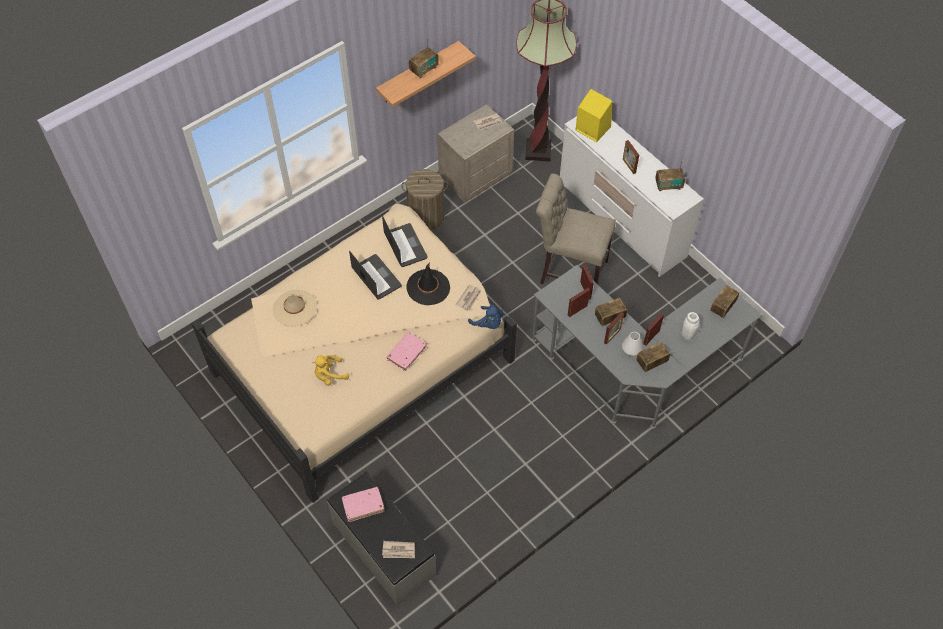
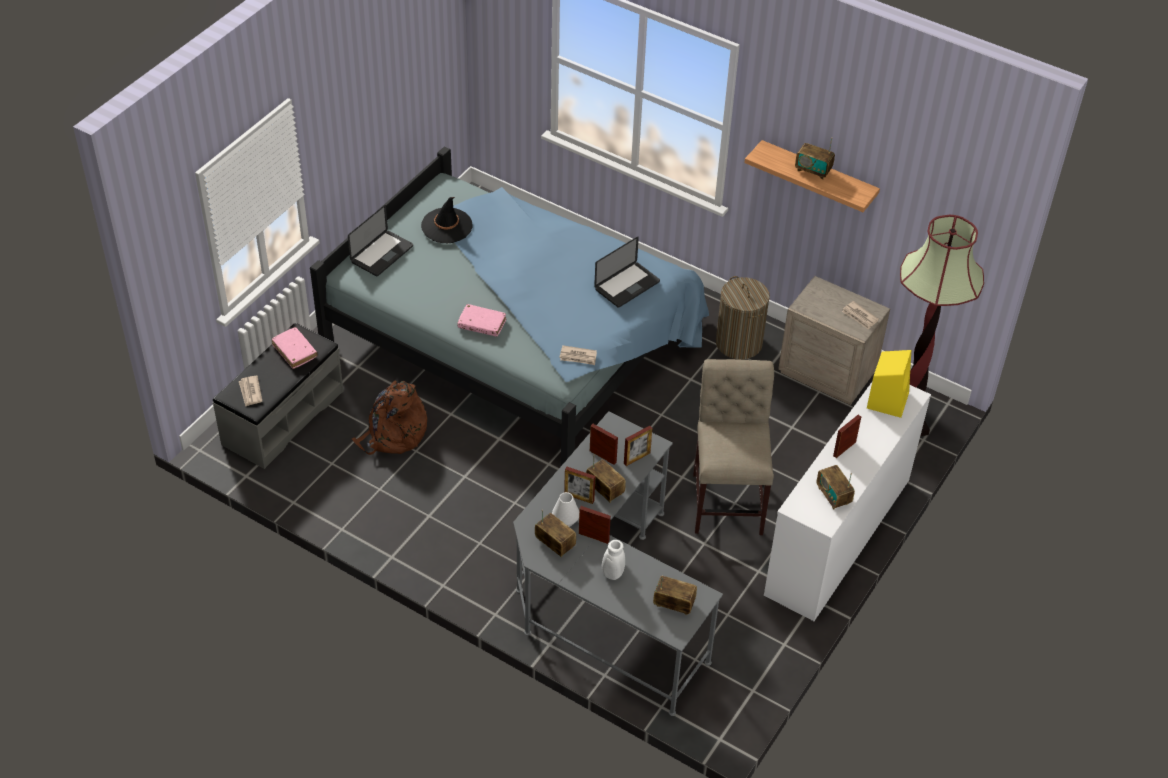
camera: 70 degrees right, 10 degrees down
beige bed [191,204,517,503] -> blue bed [310,147,709,466]
beige hat [273,290,317,327] -> none
yellow plush toy [312,355,349,386] -> none
laptop [349,251,402,300] -> laptop moved to [348,205,413,276]
black hat [406,263,450,305] -> black hat moved to [421,197,472,243]
blue plush toy [468,305,503,329] -> none
none -> brown backpack [352,380,427,455]

